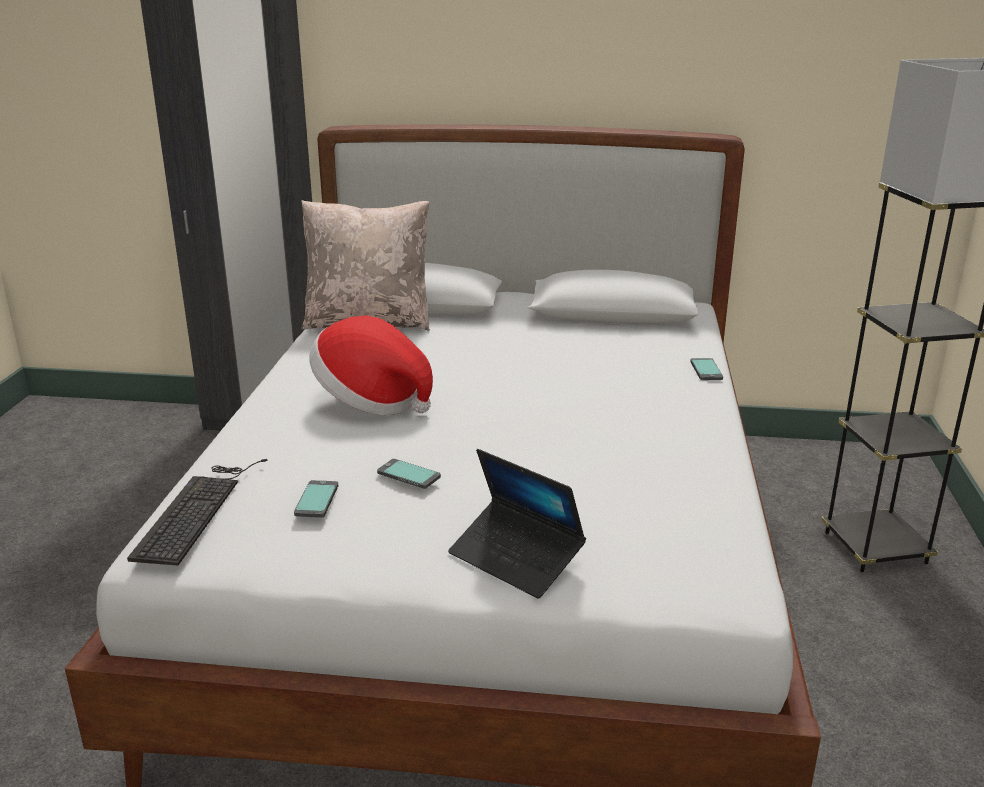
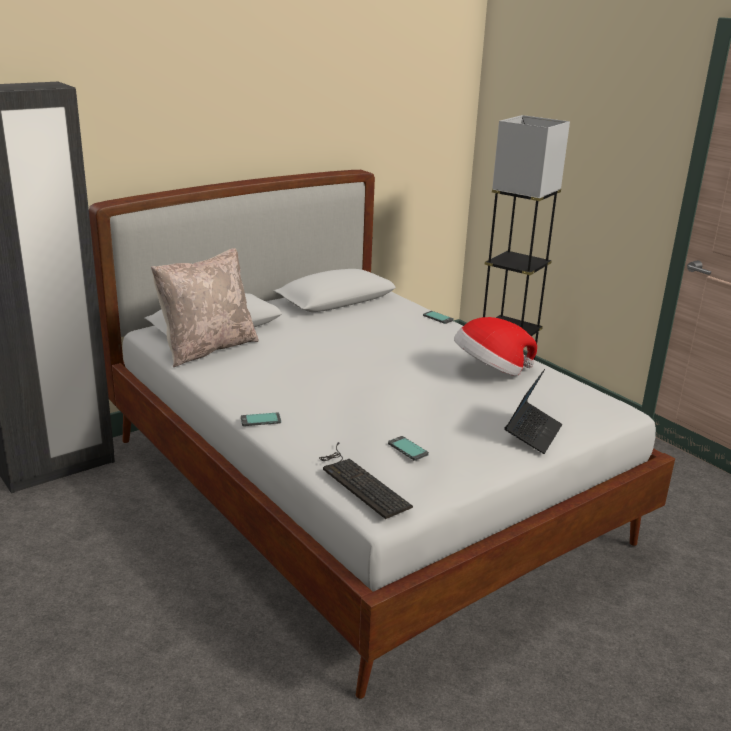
camera: 45 degrees left, 0 degrees up
hat [309,315,433,415] -> hat moved to [454,317,537,376]
phone [377,459,441,489] -> phone moved to [241,412,281,426]
laptop [448,449,586,599] -> laptop turned 60 degrees counterclockwise [504,369,562,454]

